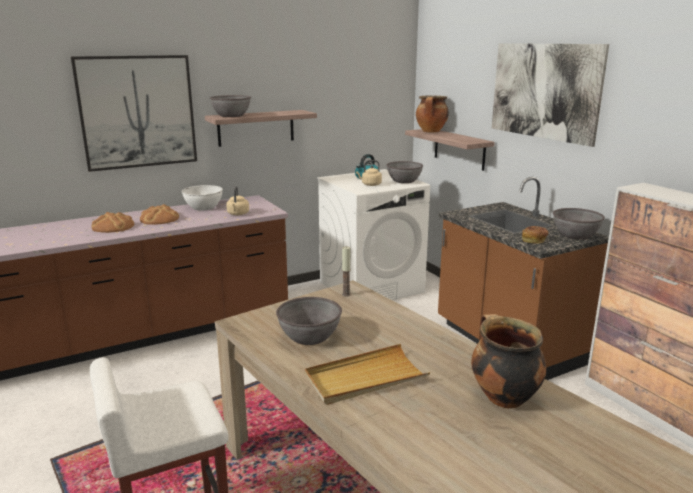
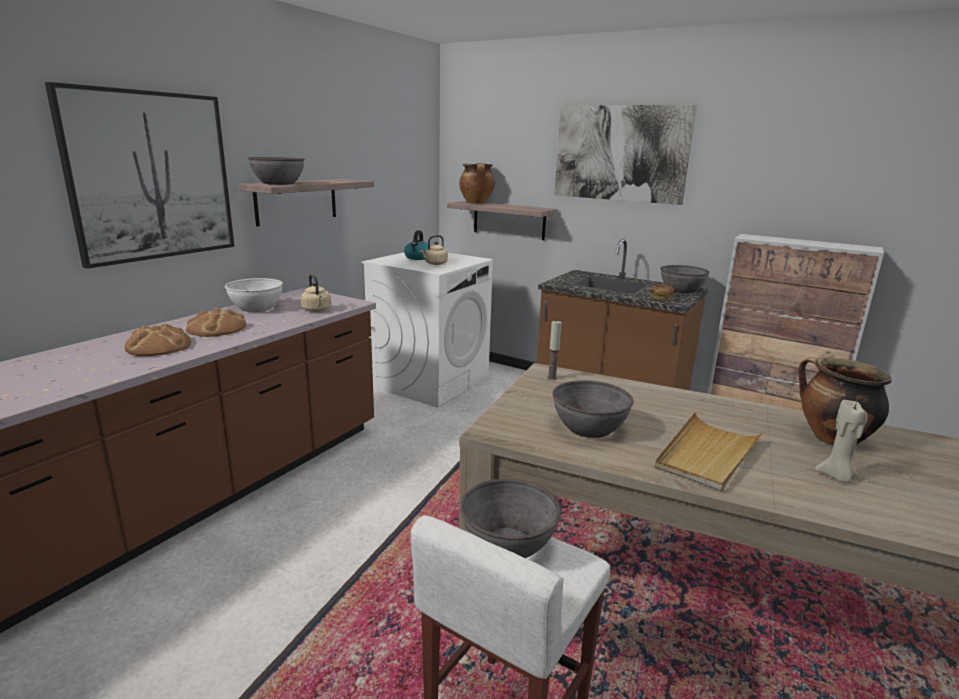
camera: 30 degrees left, 0 degrees up
grey bowl [387,161,423,183] -> grey bowl moved to [460,479,561,558]
none -> beige candle [815,400,867,483]

